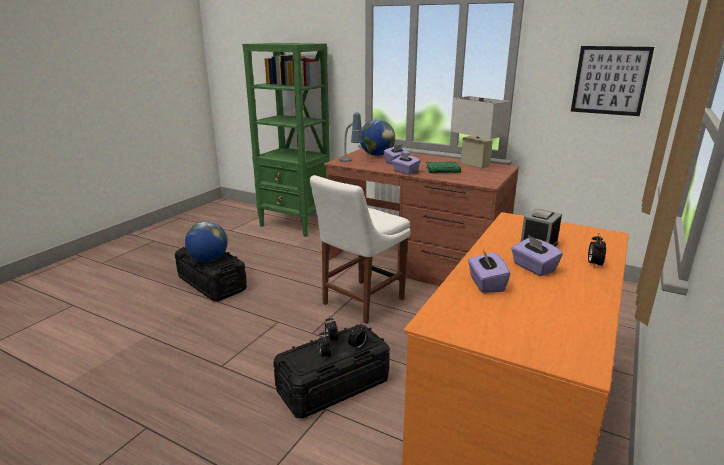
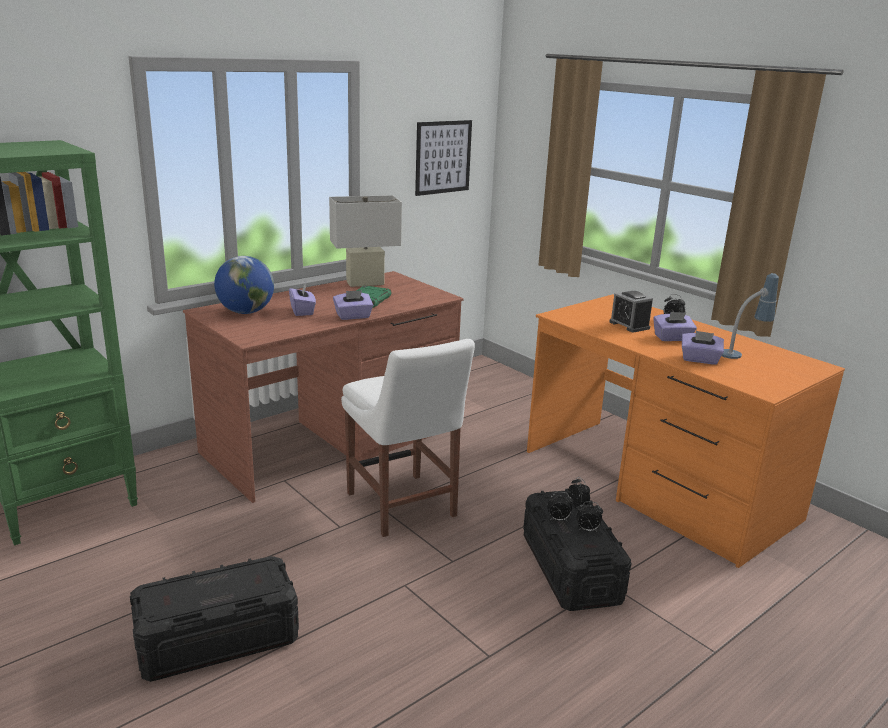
camera: 70 degrees left, 0 degrees up
globe [185,221,228,262] -> none
table lamp [339,113,363,162] -> table lamp moved to [722,273,779,359]

